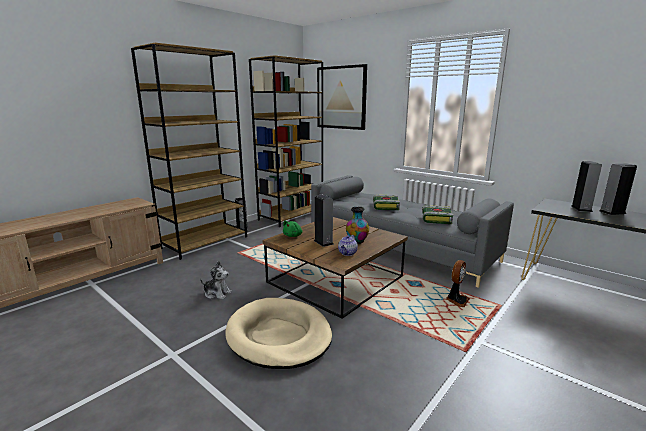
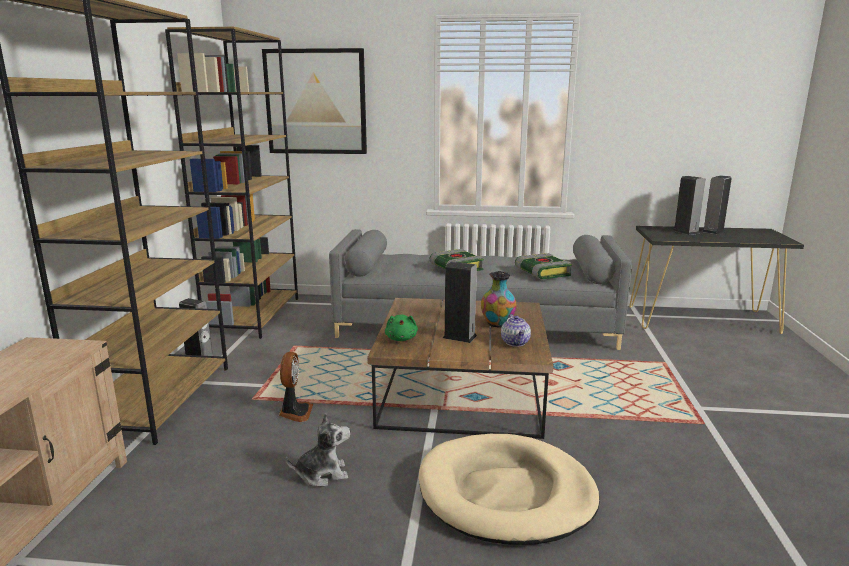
camera: 35 degrees left, 0 degrees up
fan [446,260,470,307] -> fan moved to [279,352,313,422]

